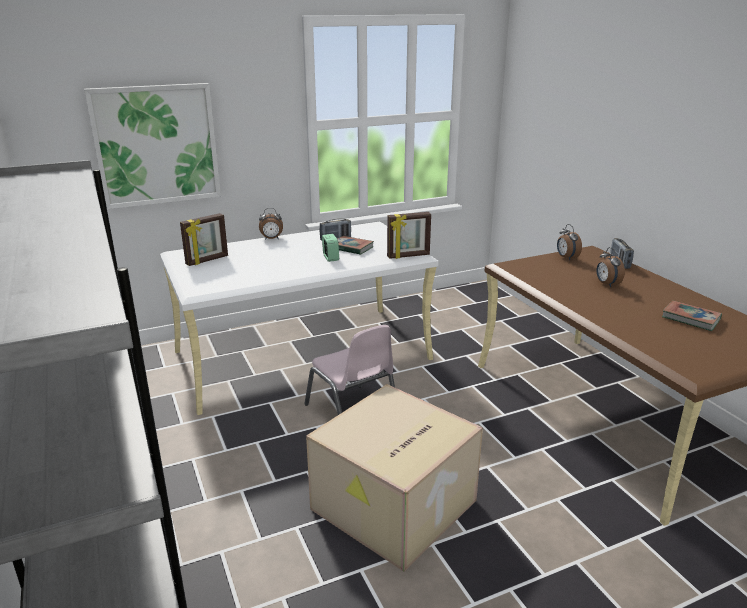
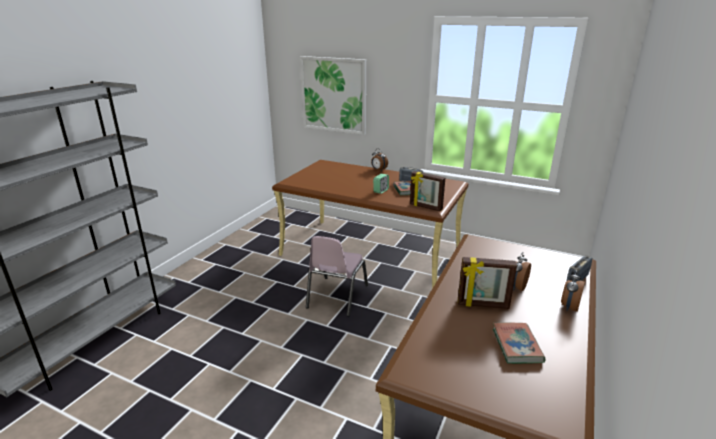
camera: 50 degrees right, 0 degrees up
white desk [160,222,439,415] -> brown desk [272,160,469,289]
picture frame [180,213,228,266] -> picture frame moved to [458,257,517,309]
cardboard box [306,384,483,571] -> none
alarm clock [557,224,582,260] -> alarm clock moved to [561,270,585,312]

